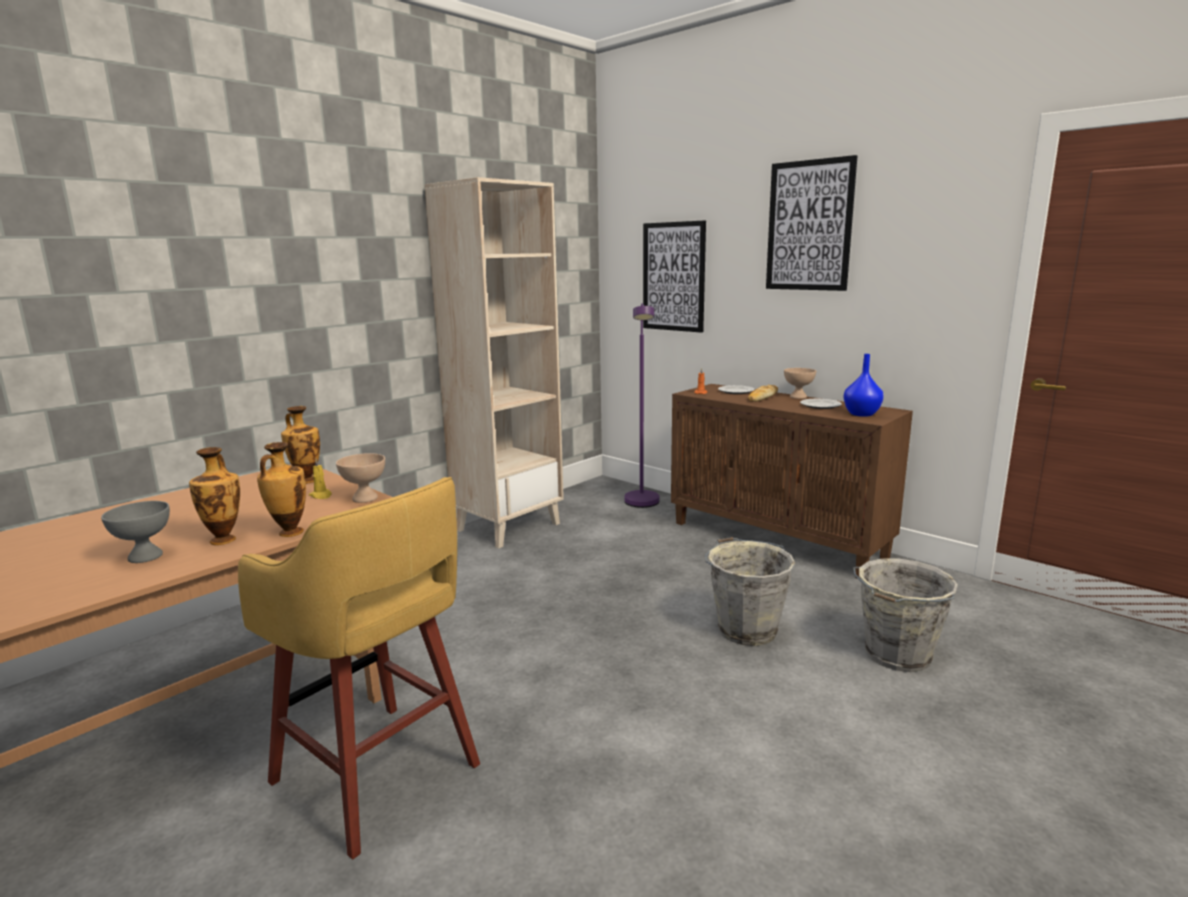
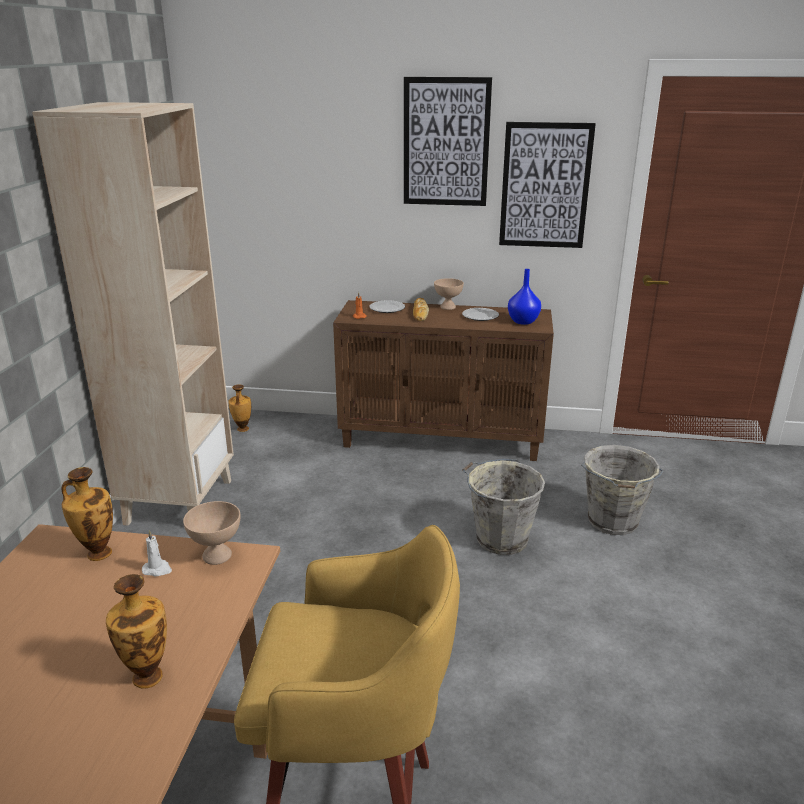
camera: 35 degrees left, 10 degrees up
grey bowl [101,501,170,563] -> none
vase [257,442,306,537] -> vase moved to [228,384,251,432]
yellow candle [309,459,332,499] -> white candle [142,530,172,576]
purple floor lamp [624,303,659,508] -> none
picture [643,220,706,333] -> picture moved to [499,122,596,248]

